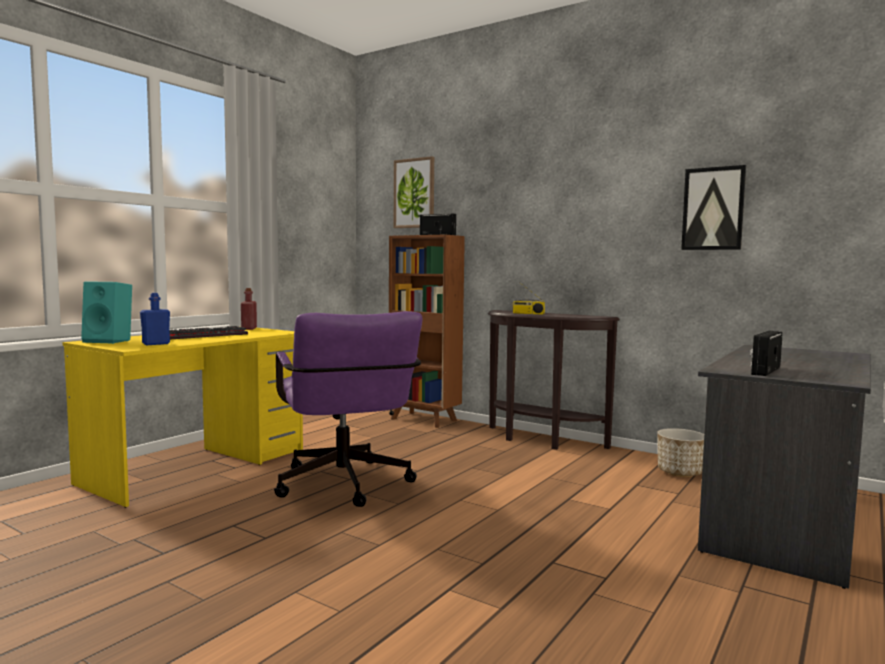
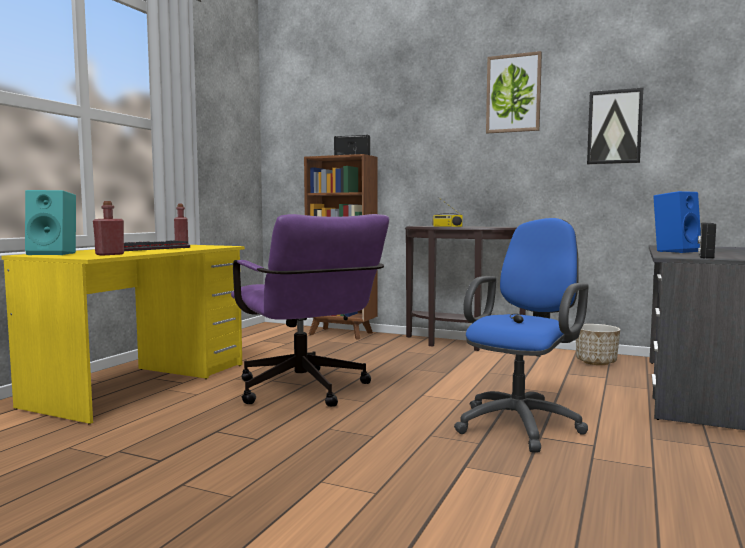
camera: 10 degrees left, 0 degrees up
blue bottle [140,293,170,345] -> red bottle [93,201,124,256]
picture [394,156,434,228] -> picture moved to [486,51,542,133]
none -> blue office chair [454,218,589,452]
none -> blue speaker [653,191,701,253]

